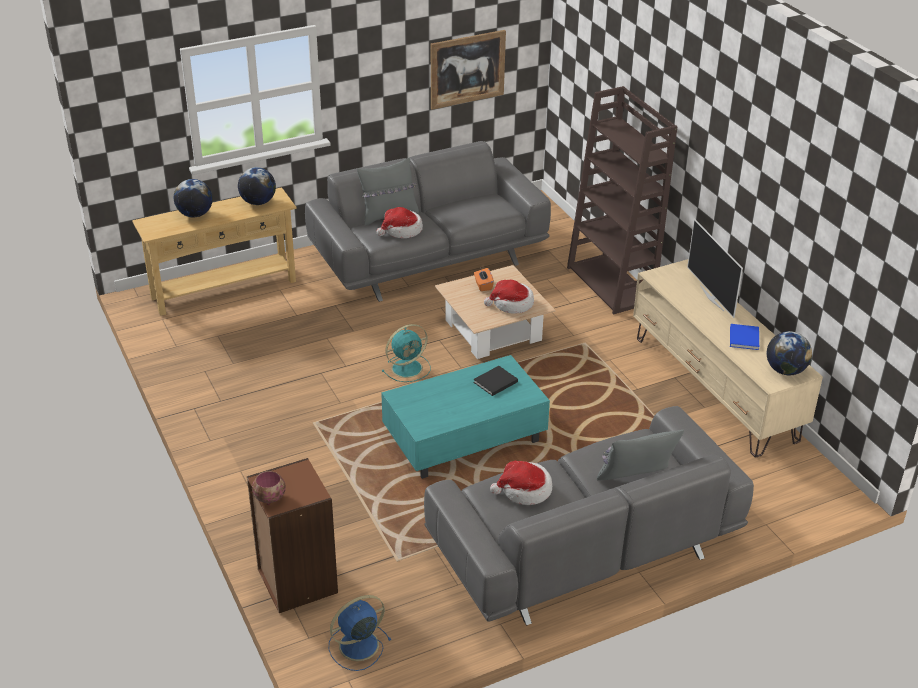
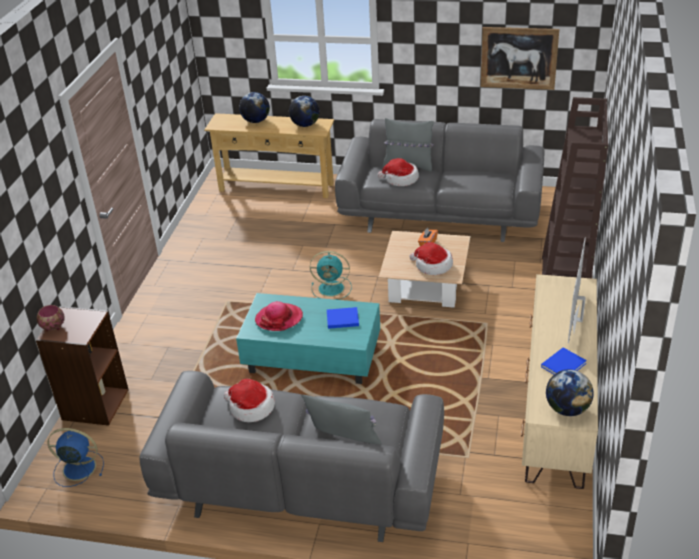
camera: 40 degrees right, 0 degrees up
black book [473,366,518,396] -> blue book [327,307,359,329]
none -> hat [255,301,303,331]

